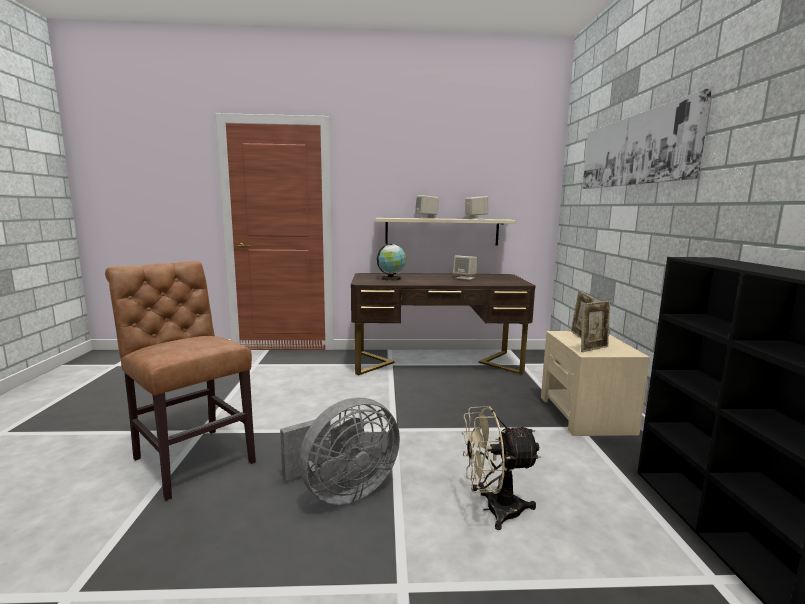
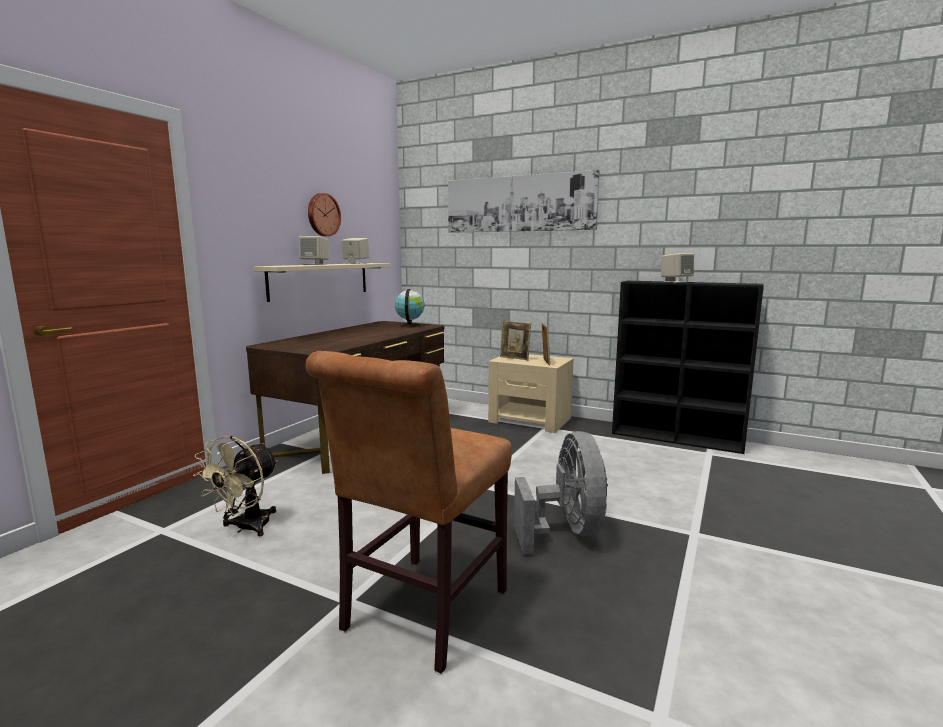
camera: 60 degrees left, 0 degrees up
brown chair [105,261,256,501] -> brown chair turned 45 degrees counterclockwise [305,351,512,674]
globe [377,243,406,281] -> globe moved to [395,289,425,327]
beige speaker [453,255,478,280] -> beige speaker moved to [661,253,694,283]
beige fan [462,406,541,530] -> beige fan moved to [193,436,278,537]
none -> wall clock [308,193,341,236]

